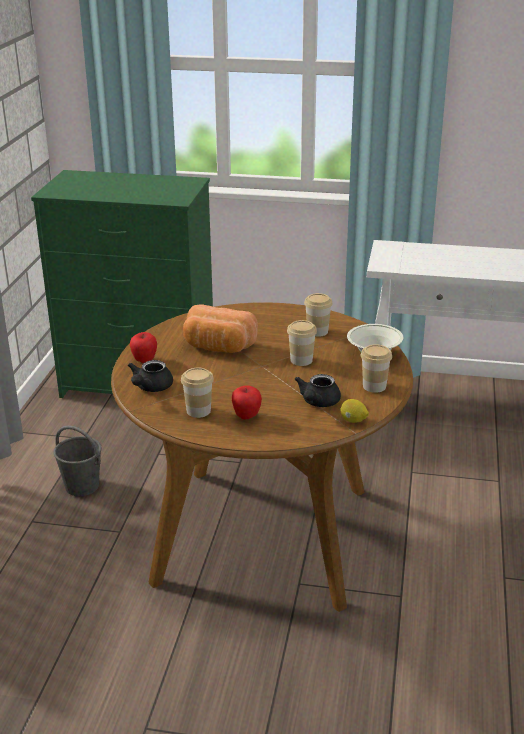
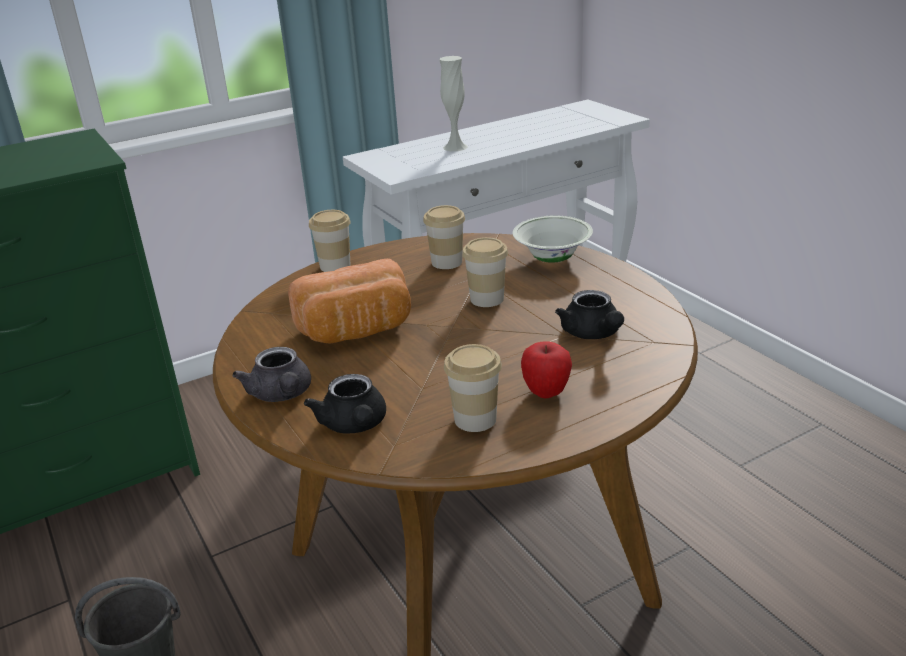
camera: 40 degrees left, 0 degrees up
apple [130,332,157,363] -> grey teapot [232,347,311,402]
lemon [341,399,369,423] -> none
cup [361,344,392,393] -> cup moved to [309,210,351,272]
none -> white vase [439,56,468,151]

